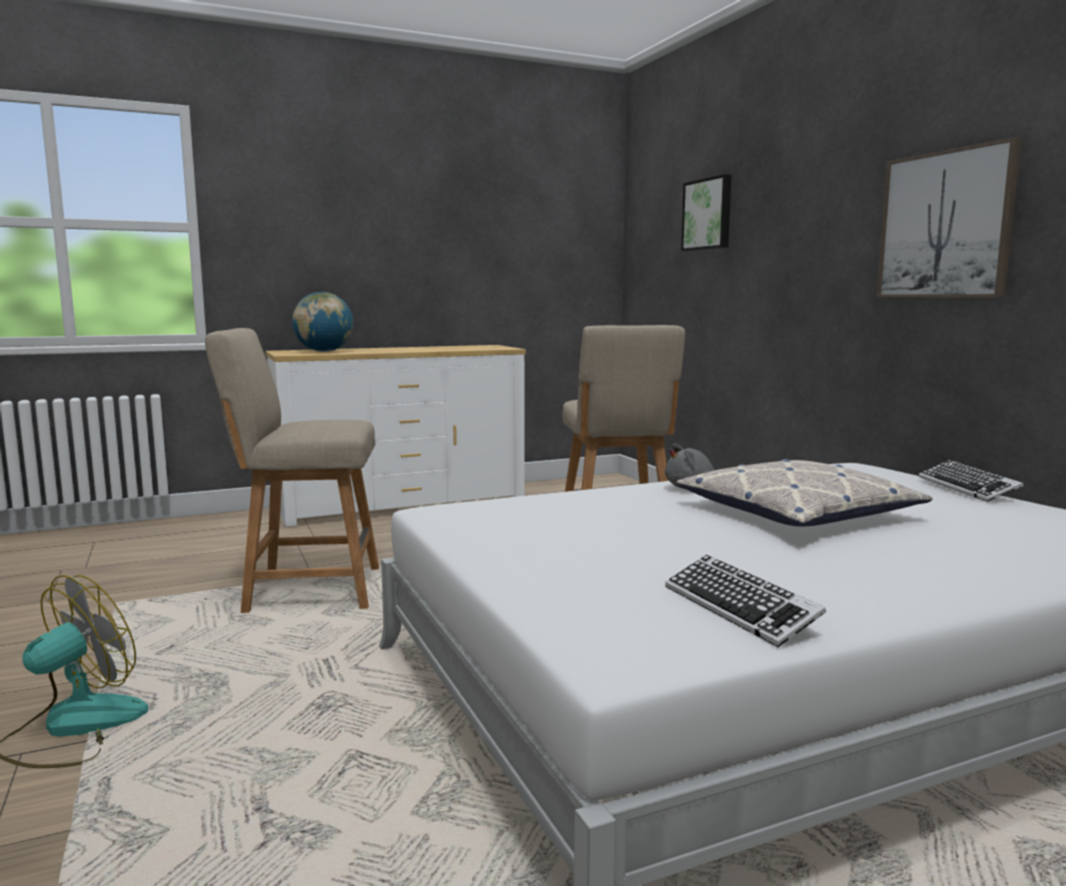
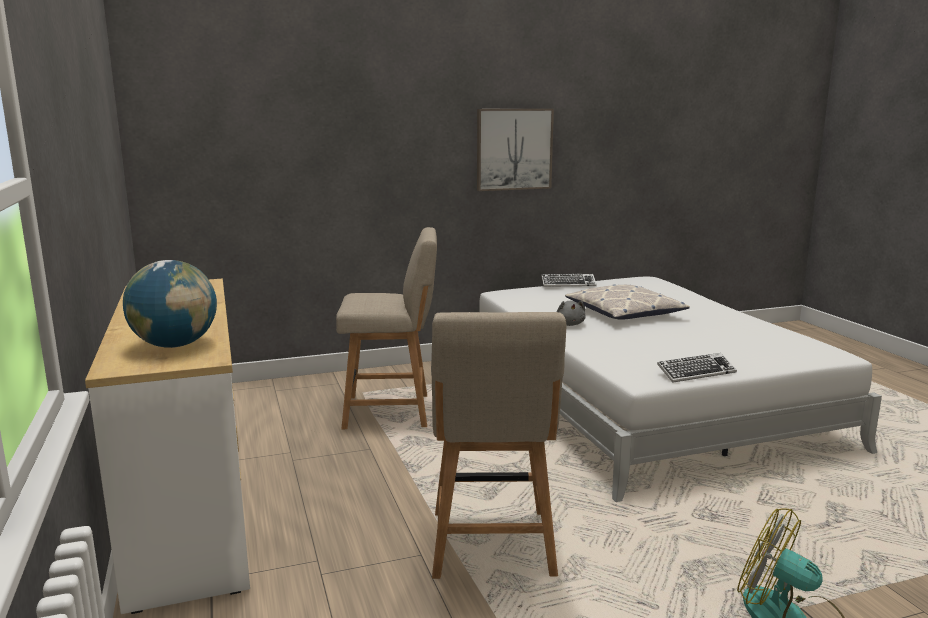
camera: 85 degrees left, 5 degrees up
keyboard [665,555,826,647] -> keyboard moved to [657,353,737,383]
picture [681,174,731,251] -> none

